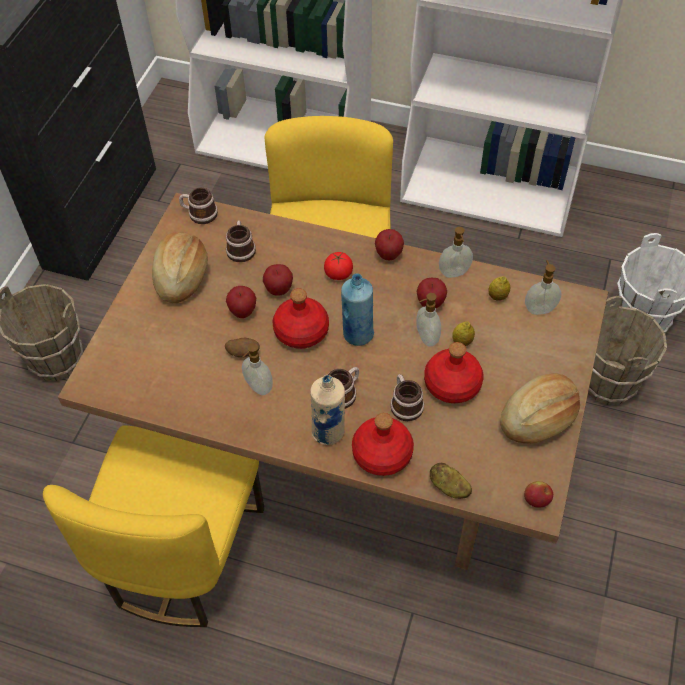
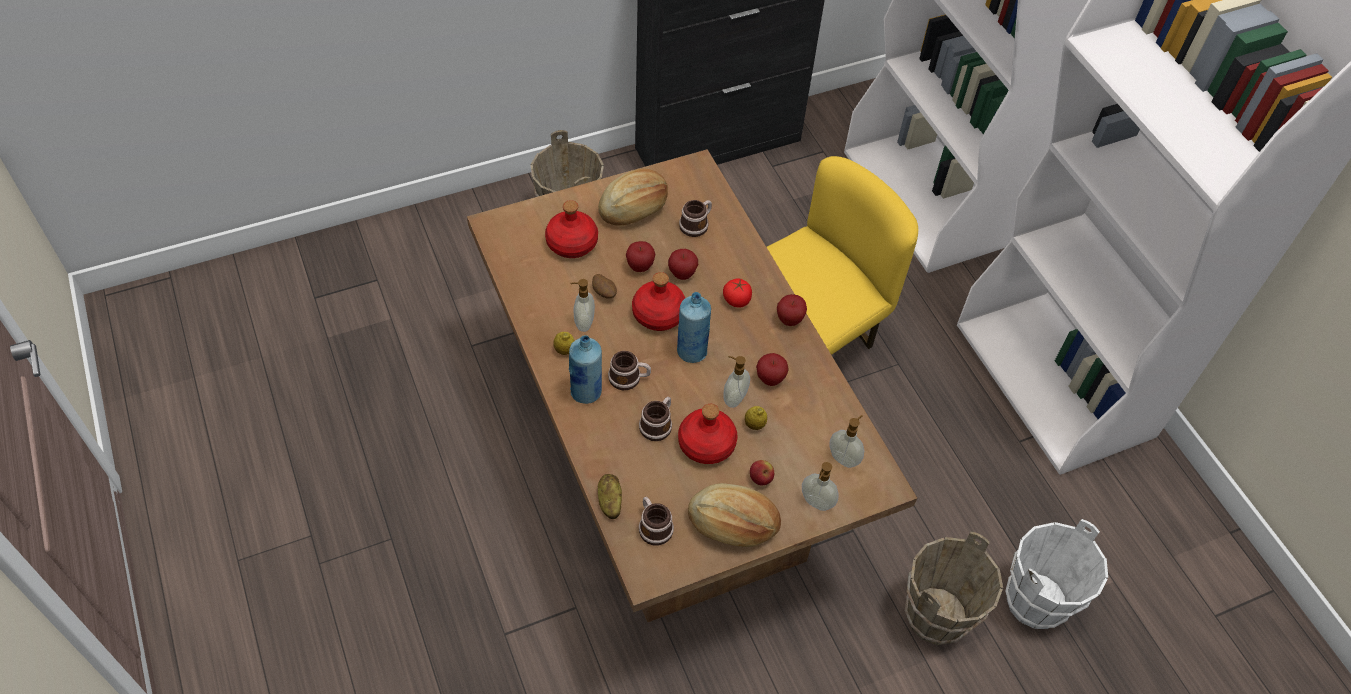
camera: 45 degrees right, 0 degrees up
yellow chair [43,425,265,627] -> none
mug [179,188,218,224] -> mug moved to [639,497,674,546]
beige bottle [310,375,345,445] -> blue bottle [569,335,602,404]
red bottle [352,413,414,476] -> red bottle moved to [545,200,598,258]
soap dispenser [439,227,473,278] -> soap dispenser moved to [802,462,839,511]
lemon [489,276,510,301] -> lemon moved to [553,332,574,355]
apple [524,481,553,508] -> apple moved to [750,460,774,485]

